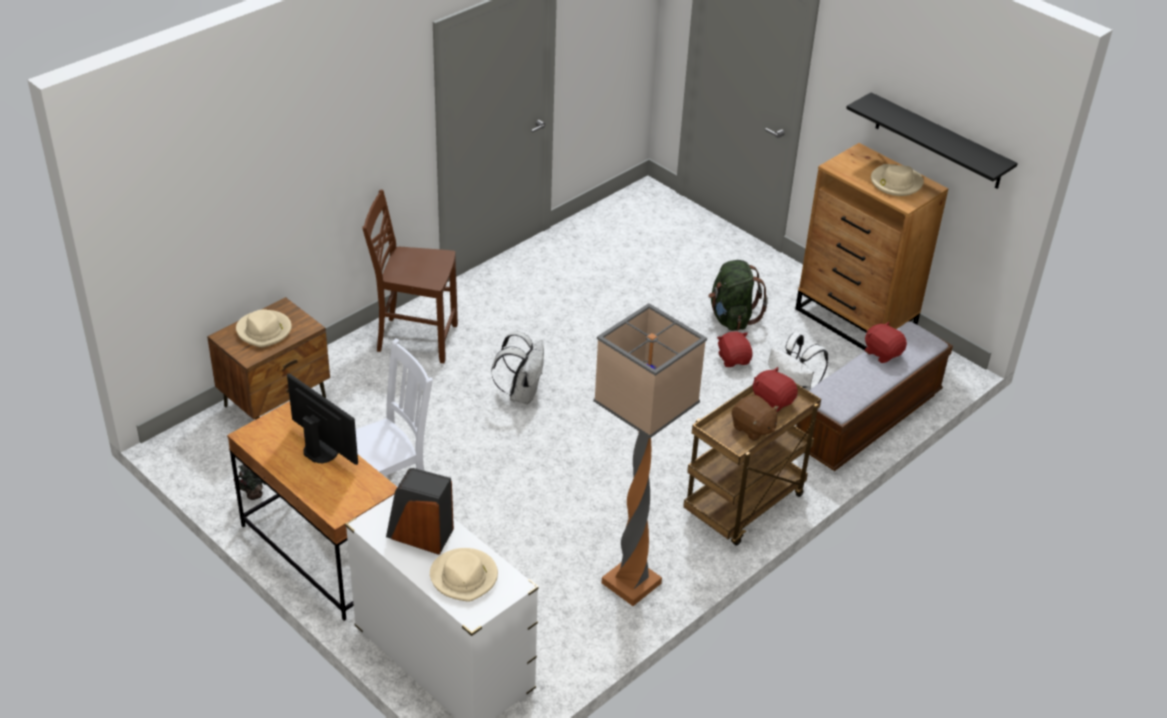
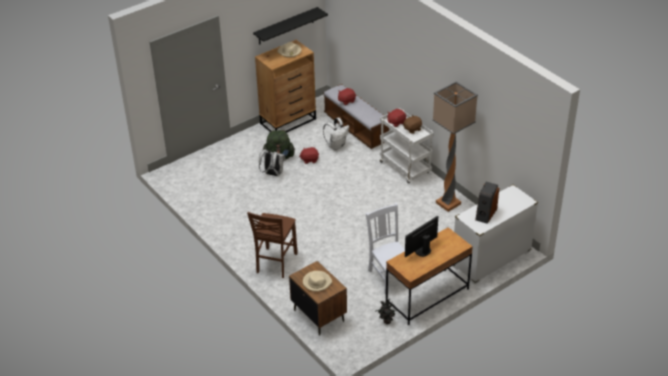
camera: 80 degrees left, 0 degrees up
beige hat [430,548,498,602] -> none
white backpack [491,331,544,404] -> white backpack moved to [259,149,286,176]
brown cart [683,383,821,546] -> white cart [380,108,434,183]

